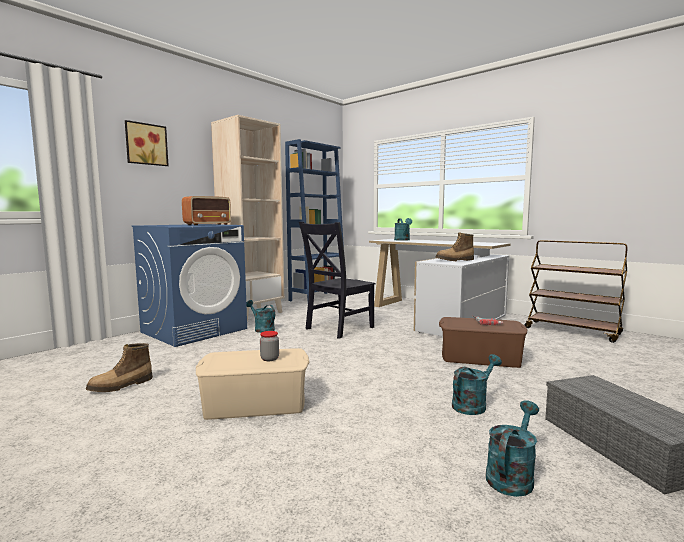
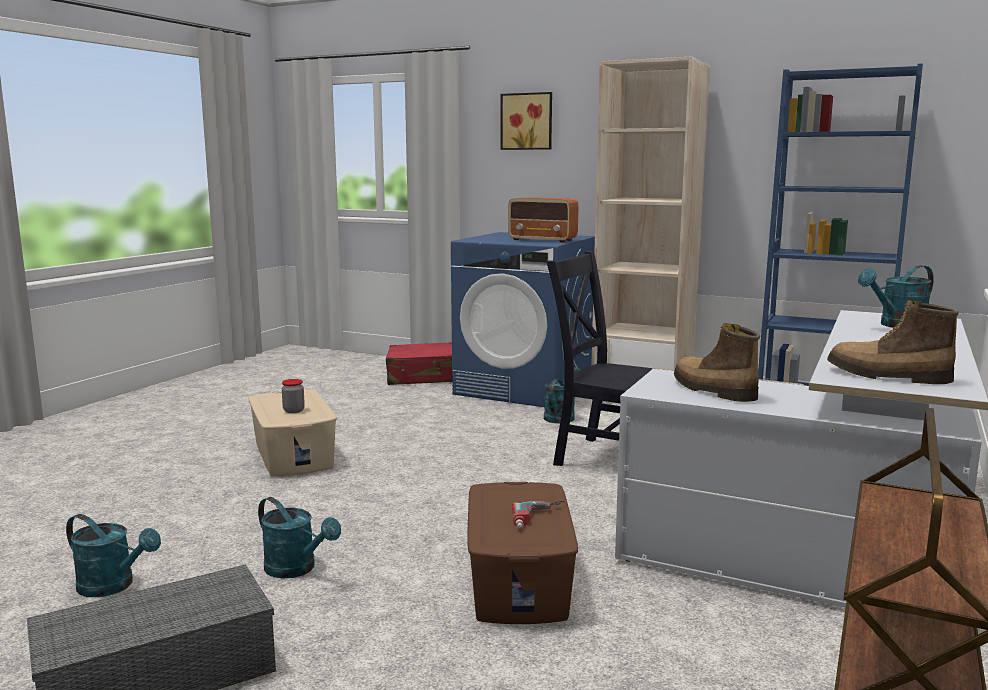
camera: 75 degrees right, 5 degrees up
boot [86,343,153,392] -> boot moved to [827,300,959,384]
none -> red suitcase [386,342,453,385]

